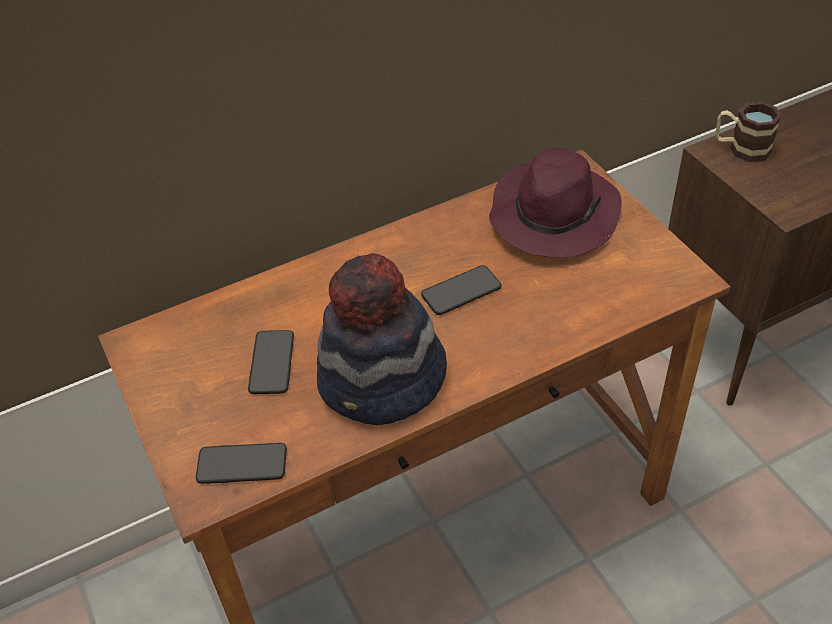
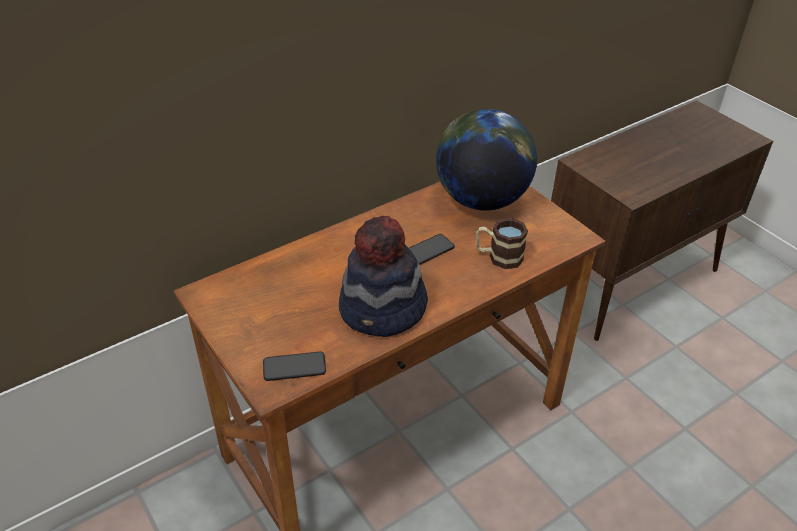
camera: 10 degrees left, 5 degrees down
phone [248,330,294,394] -> none
purple hat [489,147,622,258] -> globe [436,109,537,211]
mug [715,101,782,163] -> mug moved to [476,218,528,269]

